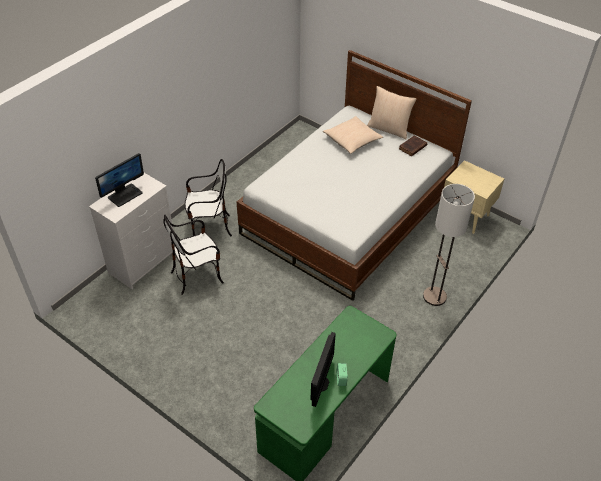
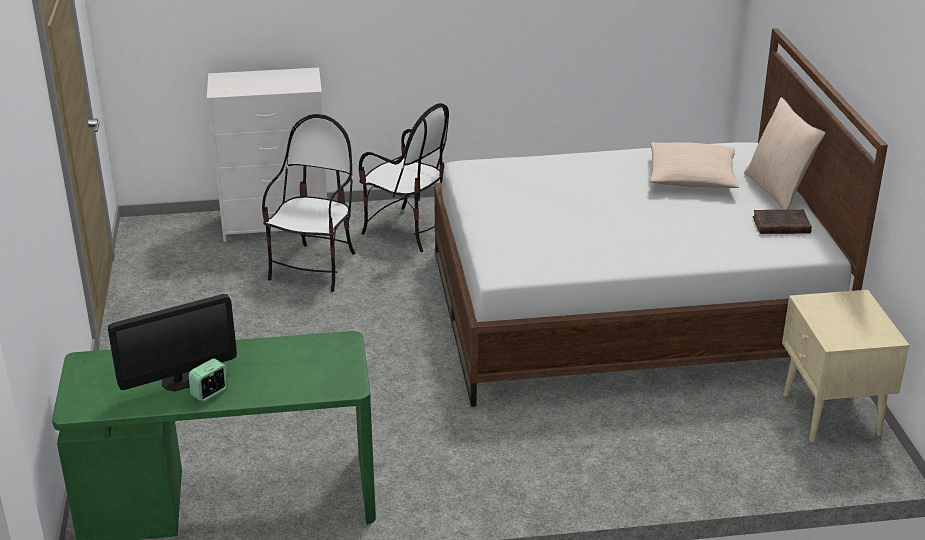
camera: 45 degrees right, 15 degrees down
monitor [95,153,144,207] -> none
chair [163,215,224,295] -> chair turned 90 degrees clockwise [262,114,355,292]
floor lamp [423,184,475,306] -> none

